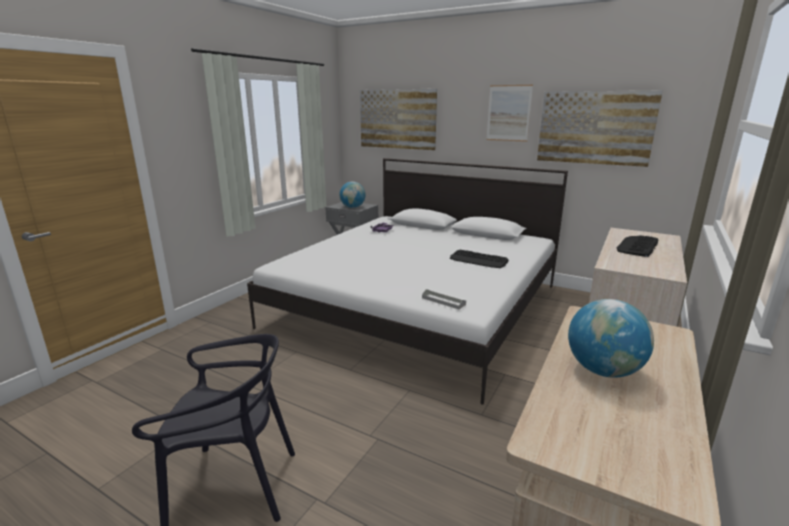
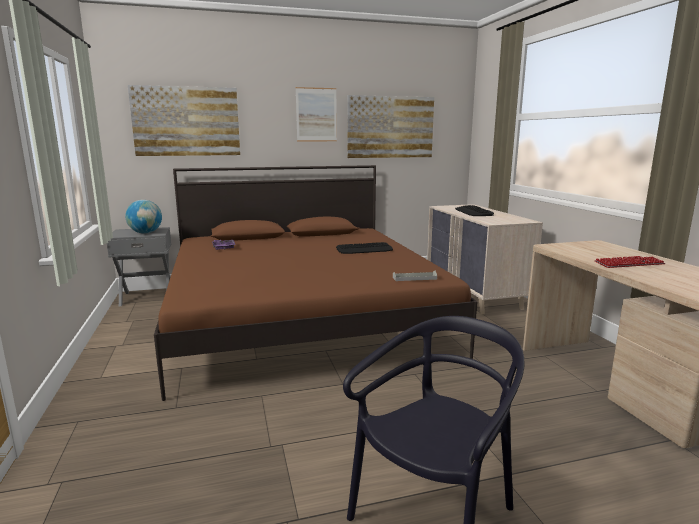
camera: 45 degrees left, 5 degrees down
white bed [247,158,568,405] -> brown bed [154,165,477,401]
globe [568,299,654,378] -> keyboard [594,256,665,268]

